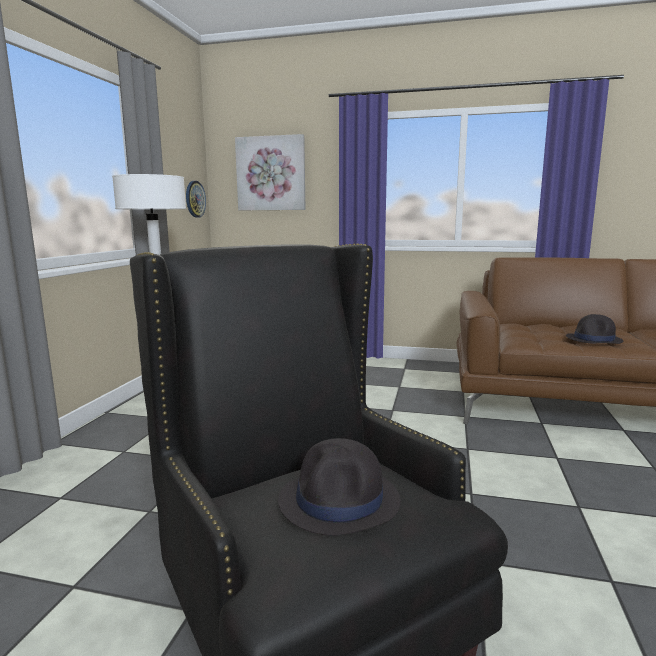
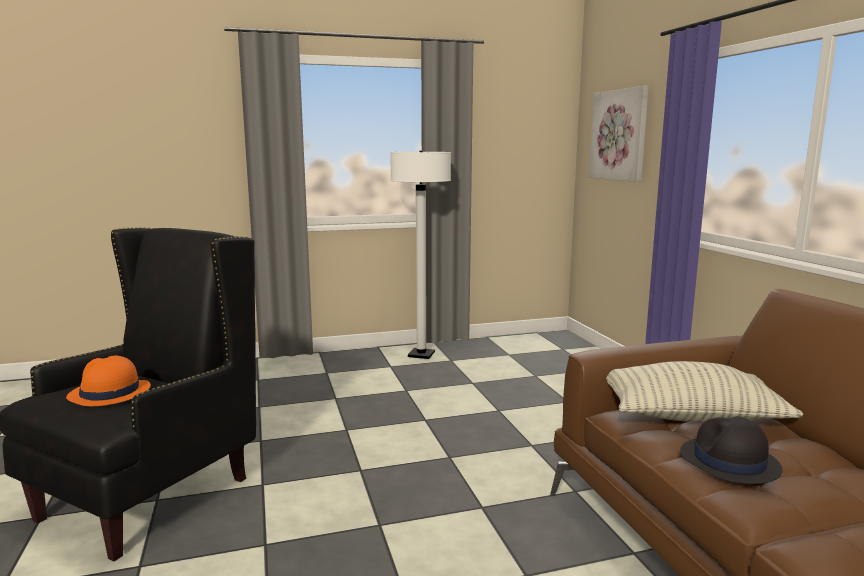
camera: 60 degrees right, 0 degrees up
wall clock [186,181,206,218] -> none
black hat [278,438,400,536] -> orange hat [66,356,151,406]
none -> pillow [606,361,803,422]

